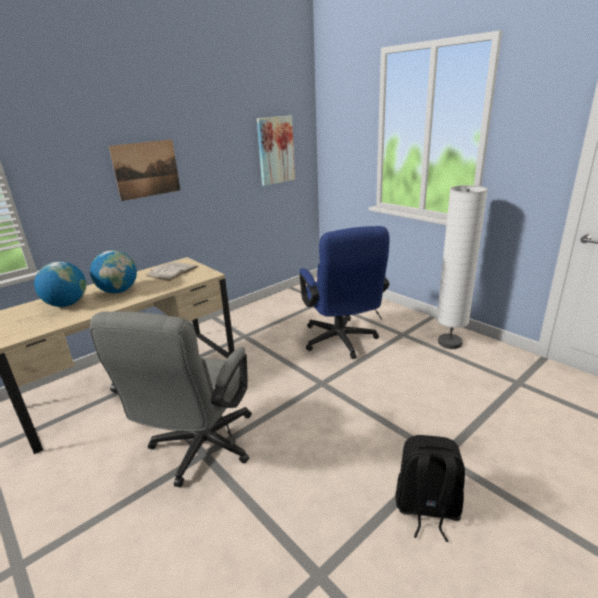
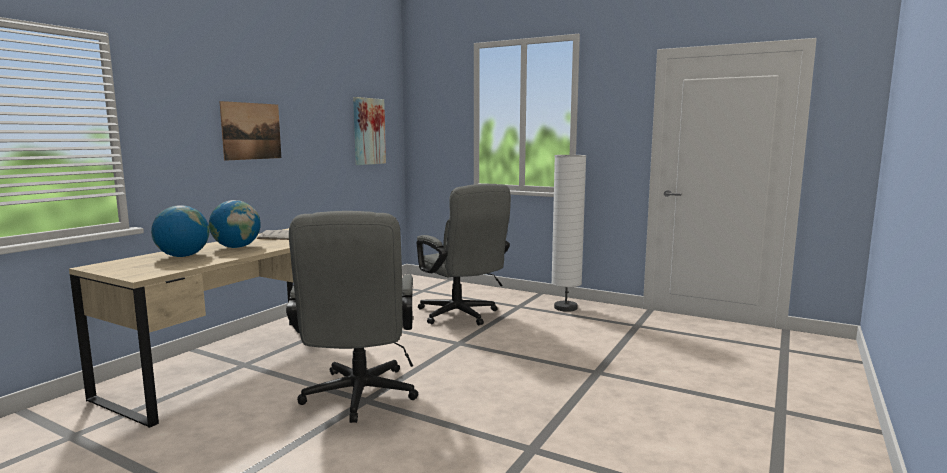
camera: 20 degrees left, 15 degrees down
blue office chair [299,226,390,359] -> grey office chair [417,184,511,325]
black backpack [395,435,465,542] -> none

